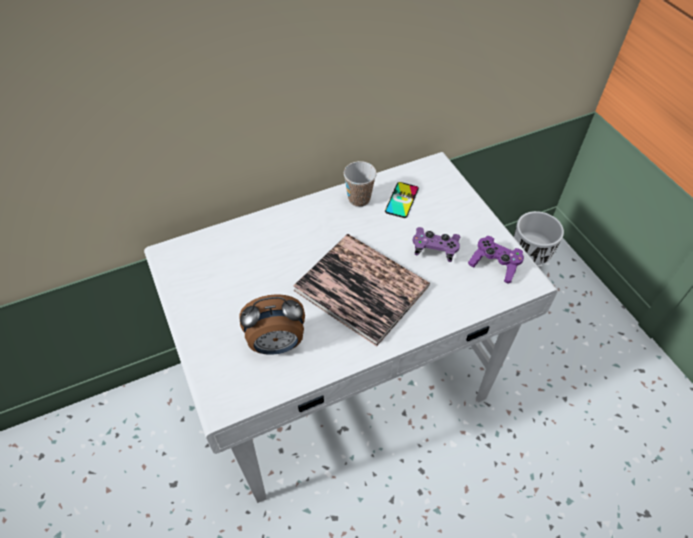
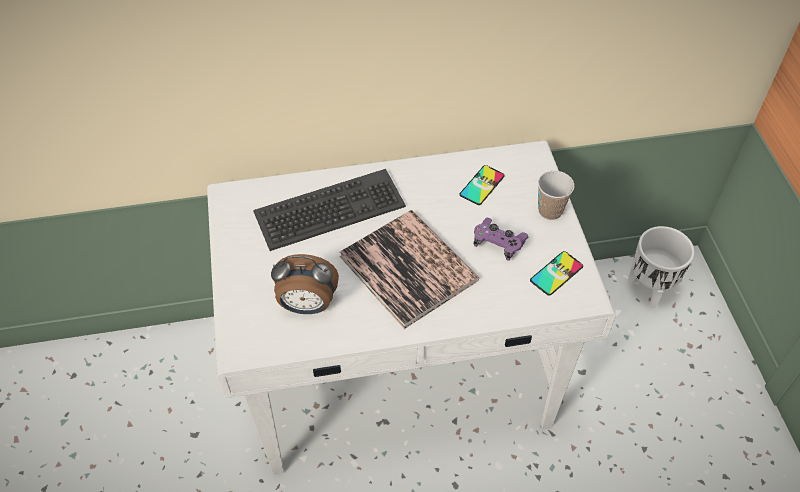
camera: 15 degrees right, 0 degrees up
cup [344,161,377,207] -> cup moved to [538,171,575,220]
purple game controller [468,236,524,284] -> phone [530,251,583,296]
none -> keyboard [253,169,406,251]

